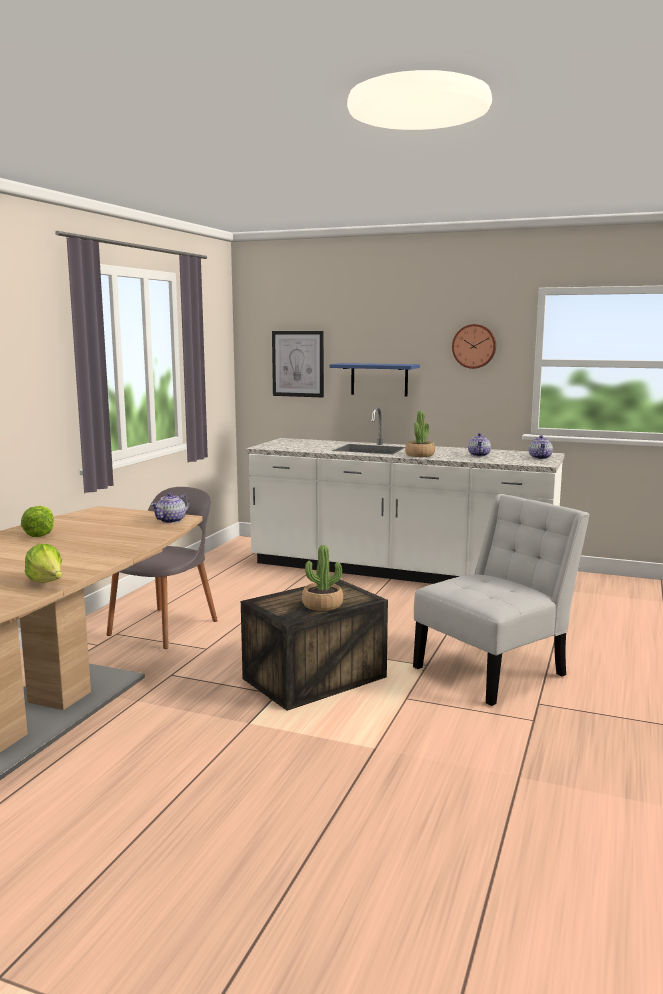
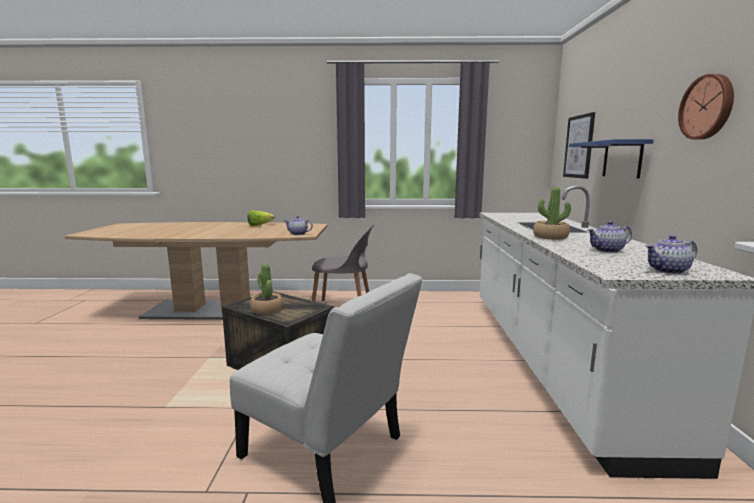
camera: 70 degrees right, 0 degrees up
lettuce [25,544,62,583] -> none

